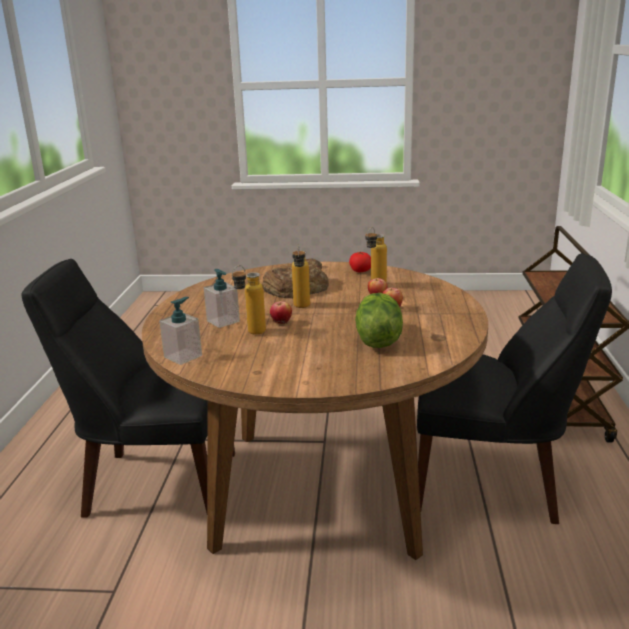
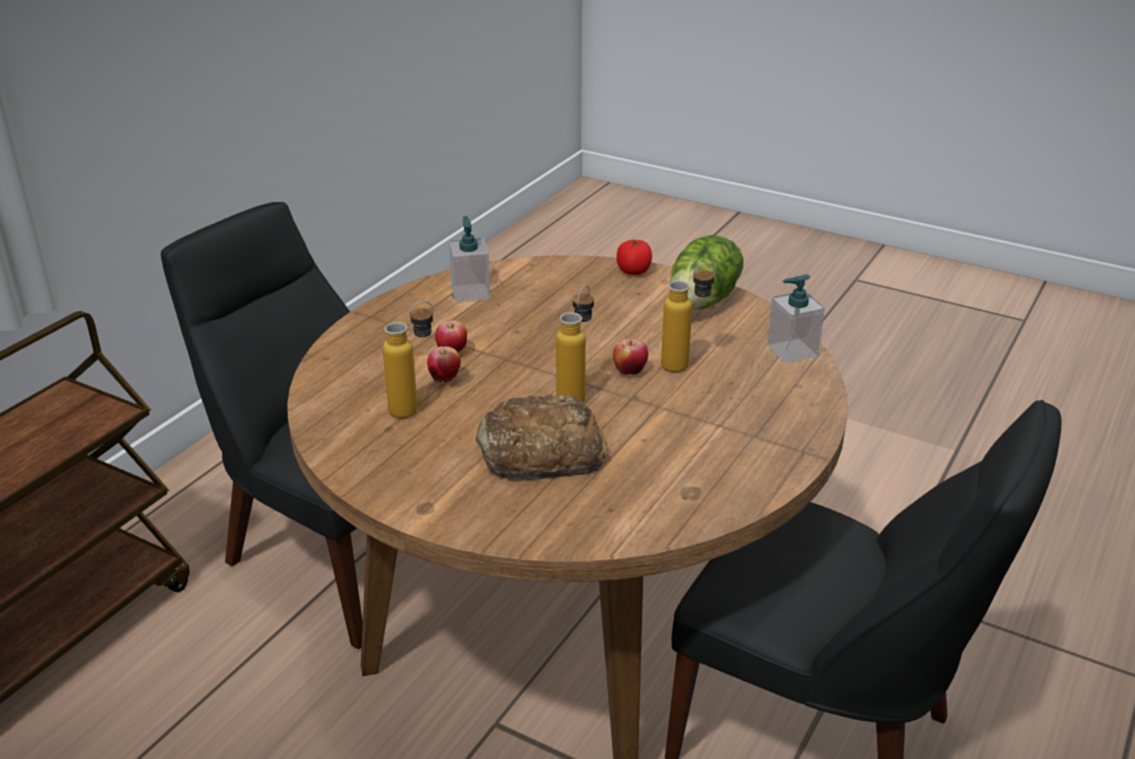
camera: 155 degrees left, 10 degrees up
soap dispenser [204,269,240,328] -> soap dispenser moved to [449,216,490,303]
tomato [349,252,371,272] -> tomato moved to [617,240,652,275]
lettuce [355,293,403,348] -> lettuce moved to [670,235,744,310]

